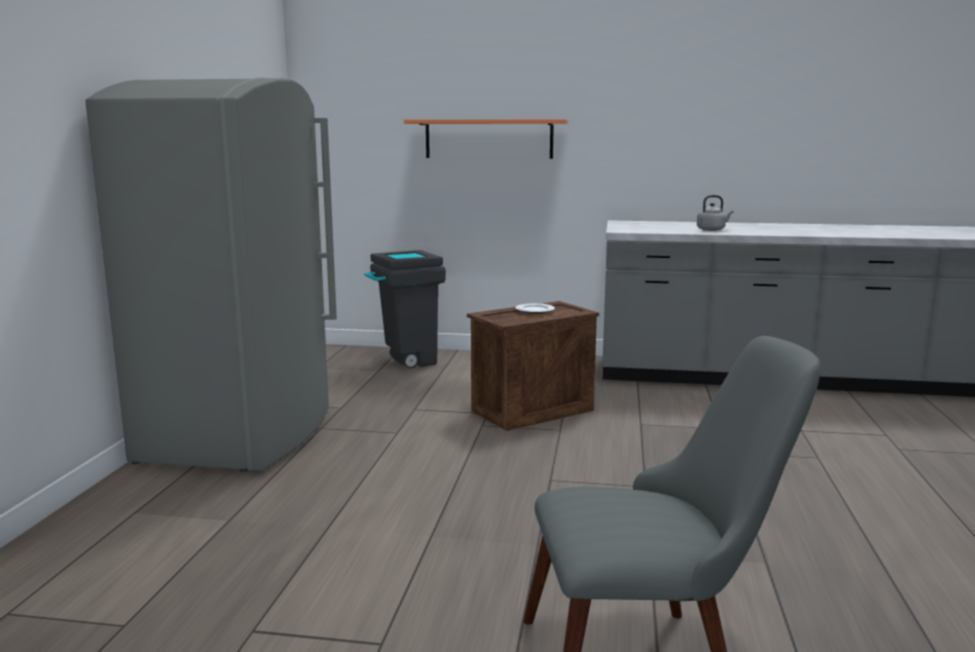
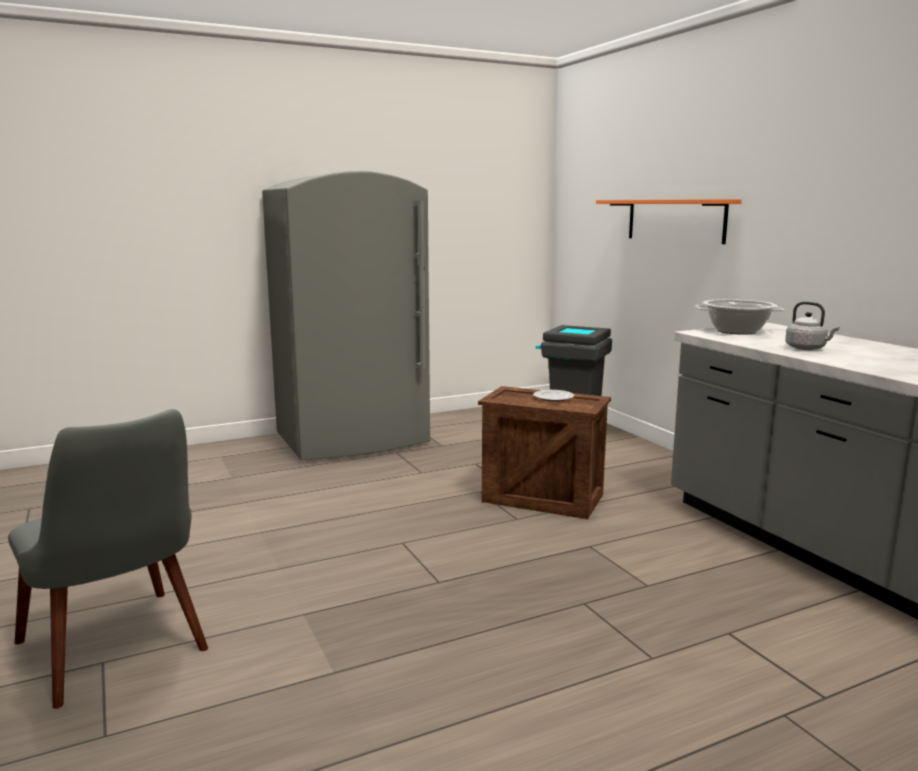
camera: 55 degrees right, 0 degrees up
none -> cooking pot [695,299,785,335]

